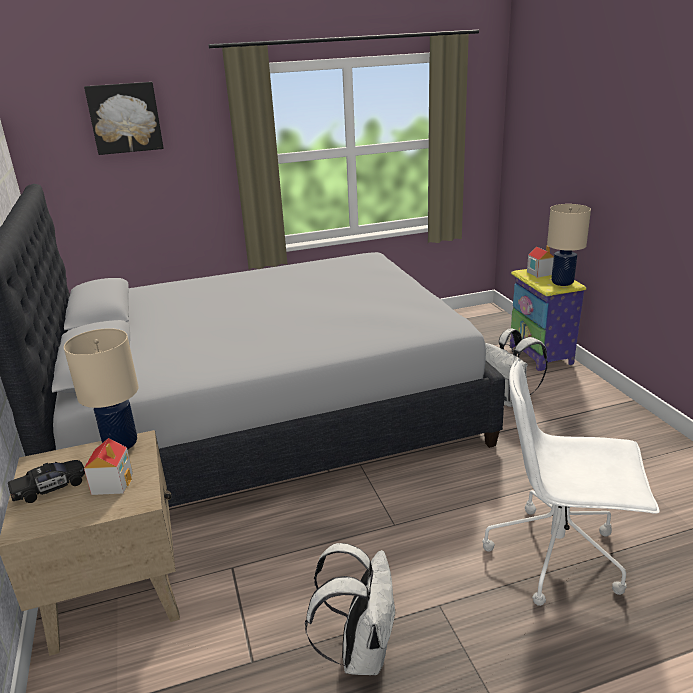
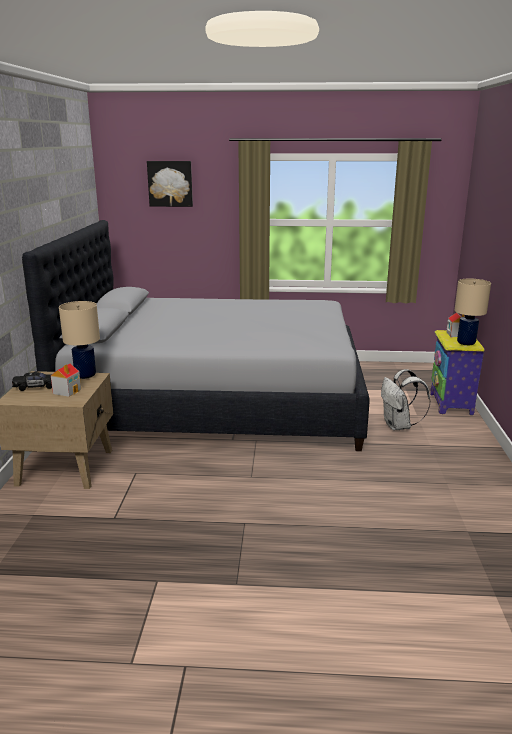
camera: 20 degrees right, 5 degrees down
white backpack [305,543,397,675] -> none
white office chair [482,359,660,606] -> none

